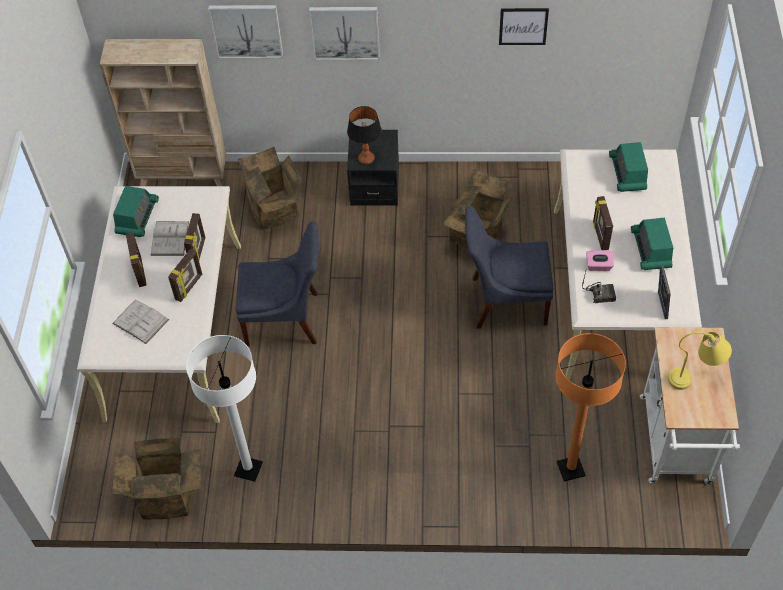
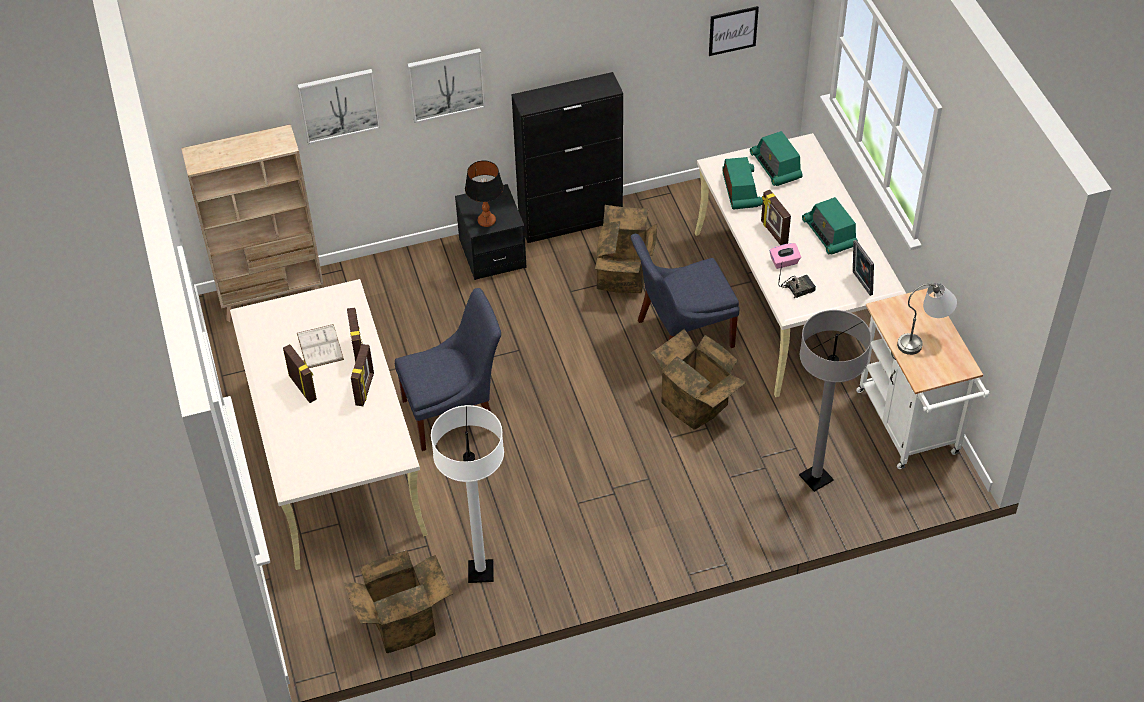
camera: 20 degrees left, 5 degrees down
white book [112,299,169,344] -> none
radio [113,186,159,237] -> radio moved to [722,157,763,210]
cardboard box [238,147,302,230] -> cardboard box moved to [651,329,746,430]
picture [499,8,549,45] -> picture moved to [709,6,759,56]
orange floor lamp [556,333,626,481] -> grey floor lamp [799,310,871,492]
yellow table lamp [668,332,732,390] -> grey table lamp [897,283,957,355]
none -> black cabinet [511,72,623,243]

